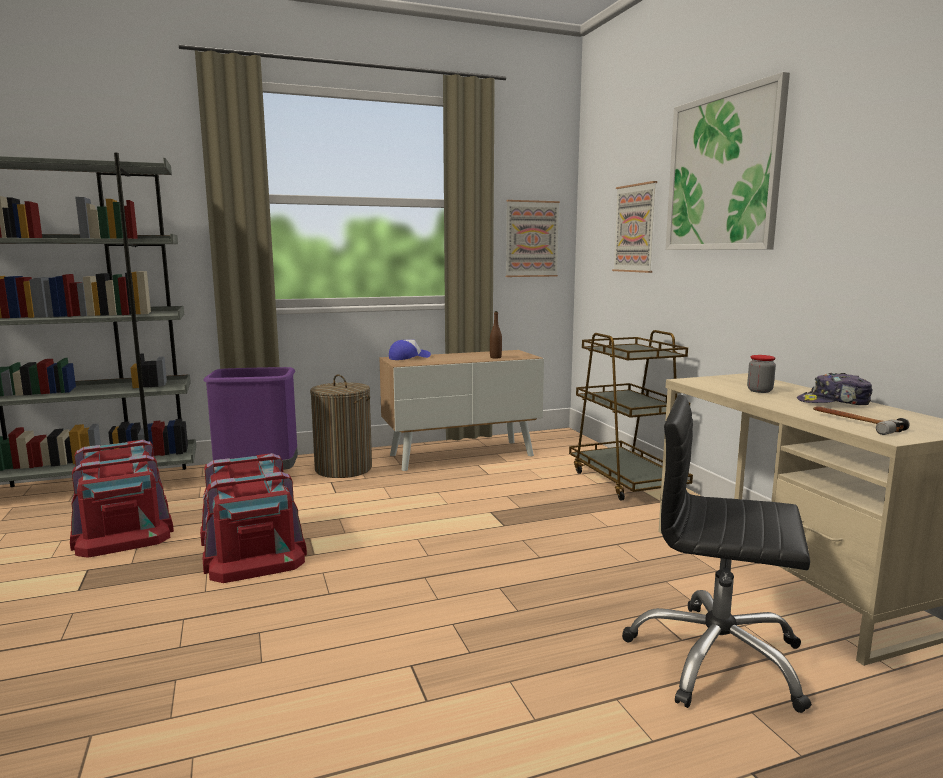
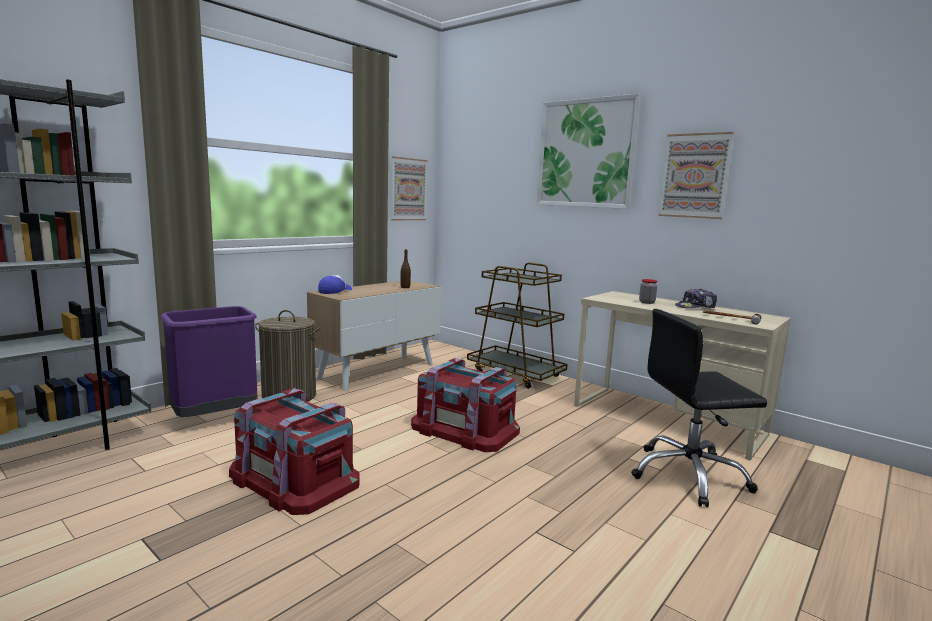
camera: 30 degrees left, 0 degrees up
red storage box [70,440,174,558] -> red storage box moved to [411,358,520,452]
picture [612,181,657,273] -> picture moved to [658,132,734,219]

